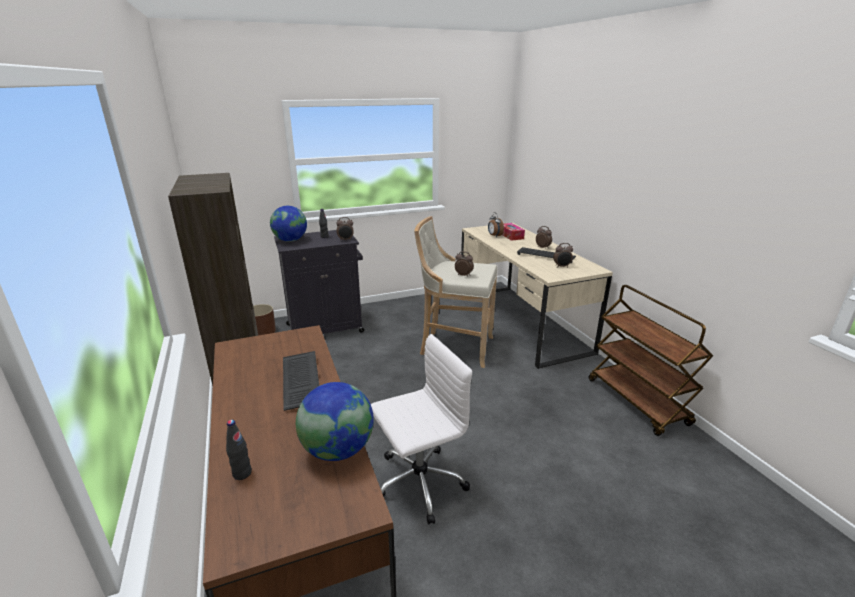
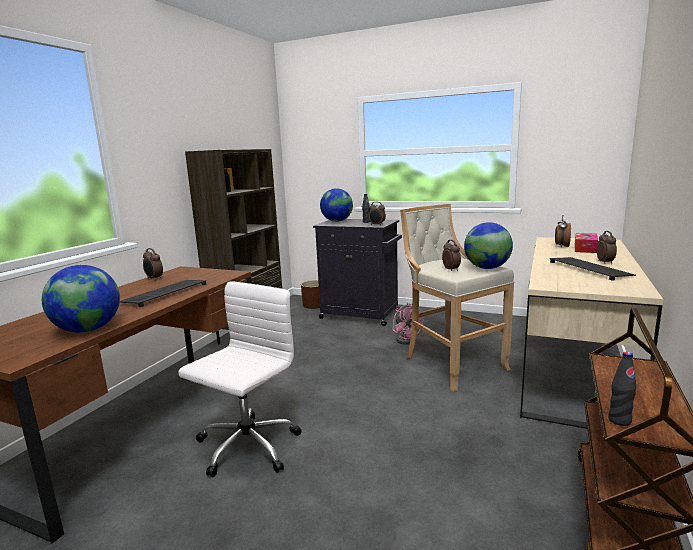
camera: 45 degrees right, 10 degrees down
black bottle [226,420,252,480] -> black bottle moved to [608,352,636,426]
white office chair [371,334,472,525] -> white office chair turned 75 degrees counterclockwise [178,281,301,477]
alarm clock [553,243,573,268] -> alarm clock moved to [143,248,163,281]
none -> pink fan [393,302,423,345]
none -> globe [464,222,513,269]

